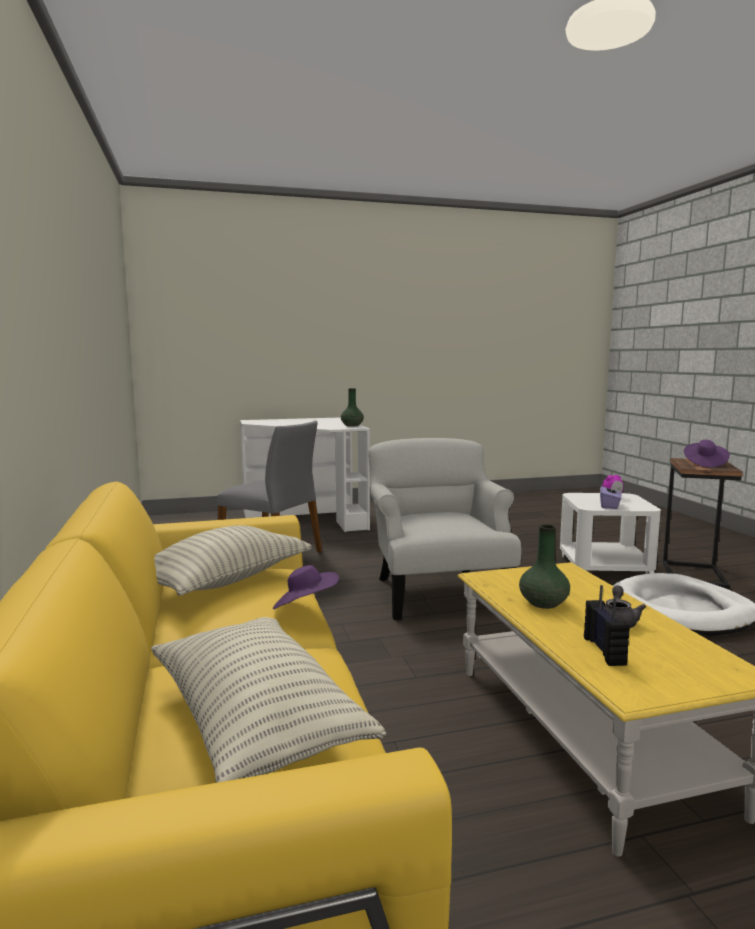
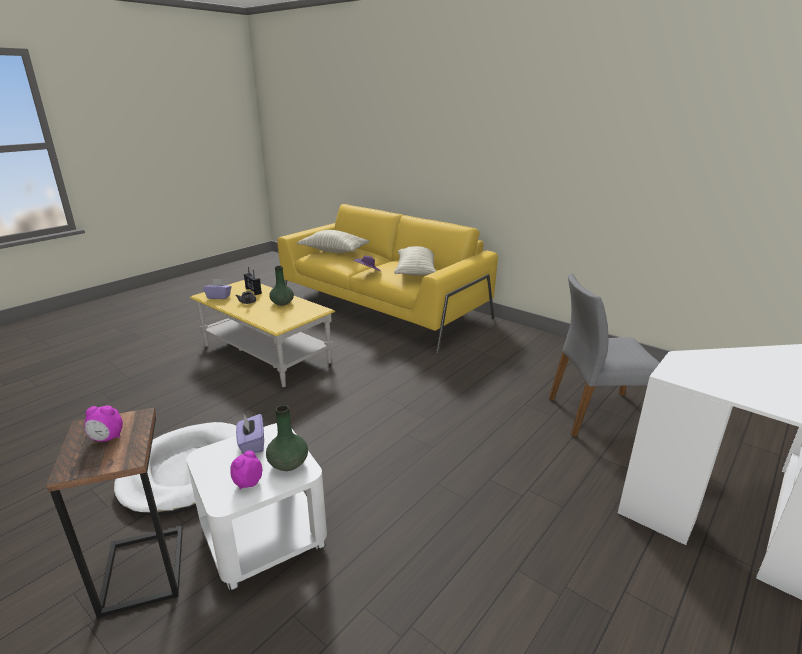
camera: 145 degrees right, 15 degrees up
green vase [341,388,364,427] -> green vase moved to [266,405,308,471]
white armchair [368,438,521,620] -> none
purple hat [684,440,730,468] -> alarm clock [84,406,123,442]
none -> purple tissue box [203,279,232,299]

